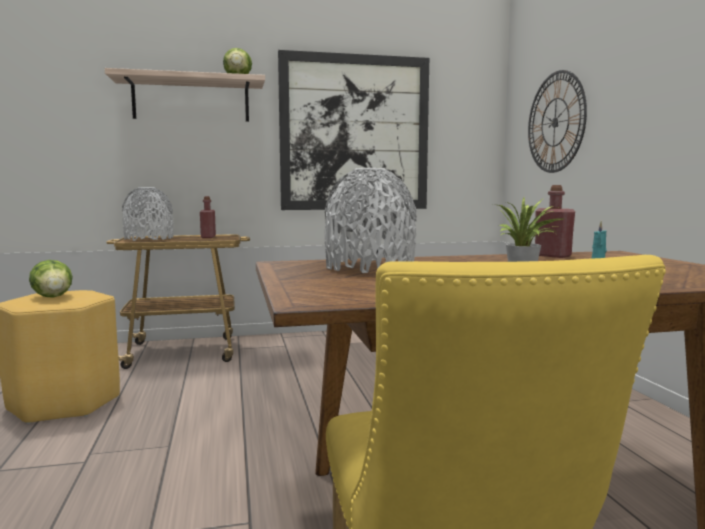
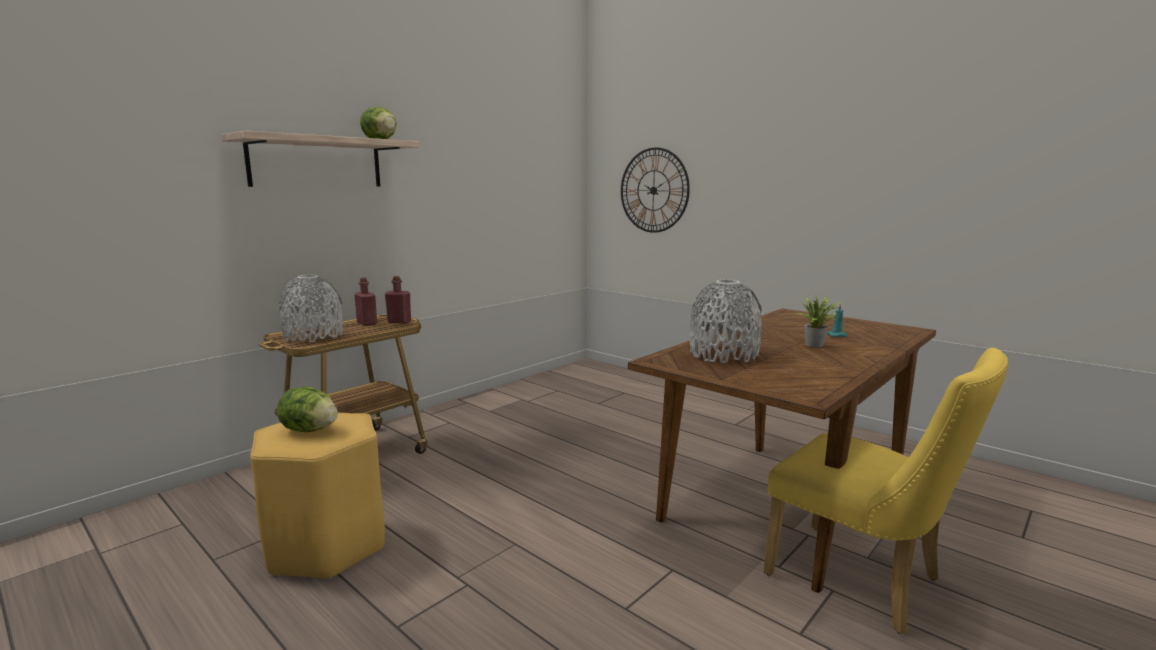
camera: 35 degrees left, 5 degrees up
picture [278,50,429,210] -> none
red bottle [535,185,575,258] -> red bottle moved to [385,276,411,324]

